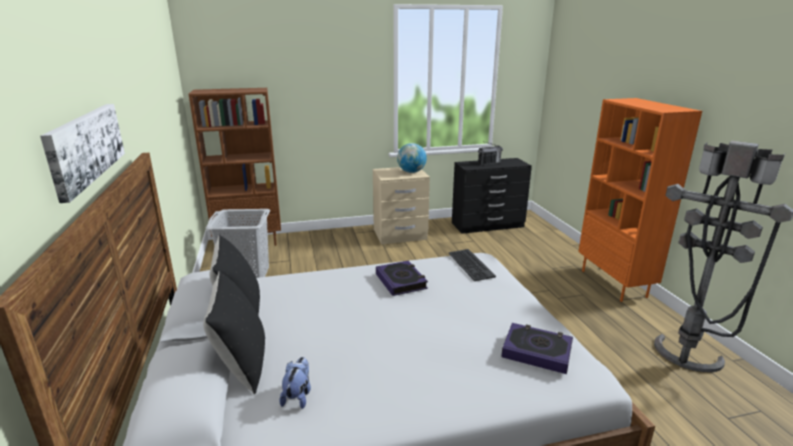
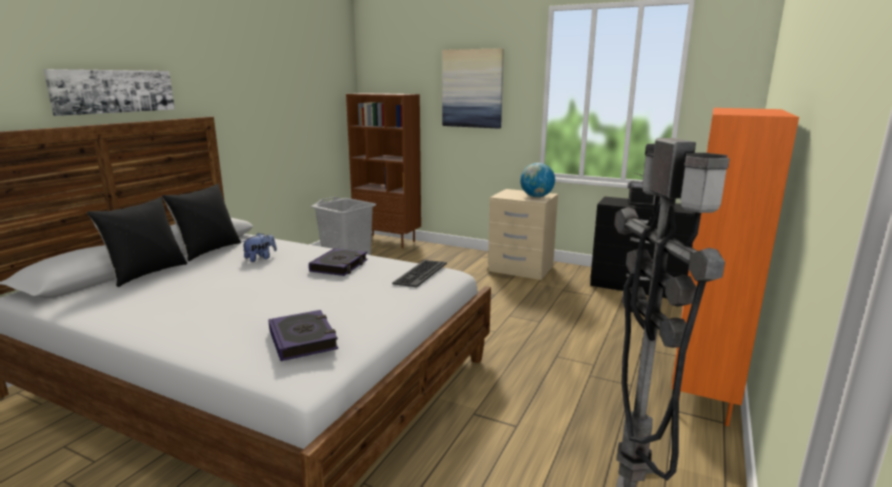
camera: 40 degrees right, 5 degrees down
plush toy [279,357,311,409] -> plush toy moved to [242,233,277,262]
none -> picture [442,48,504,129]

